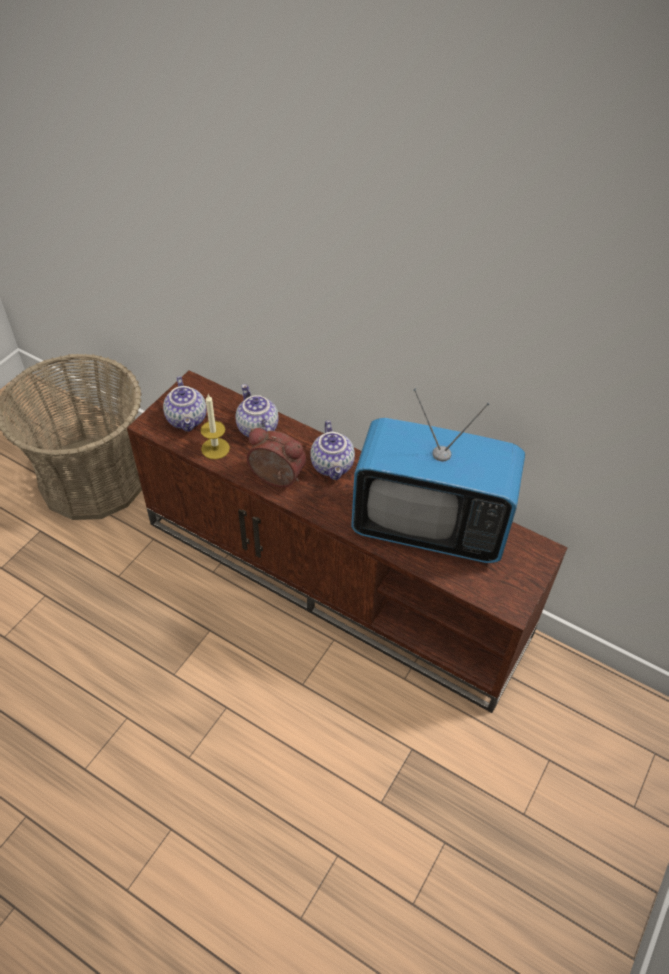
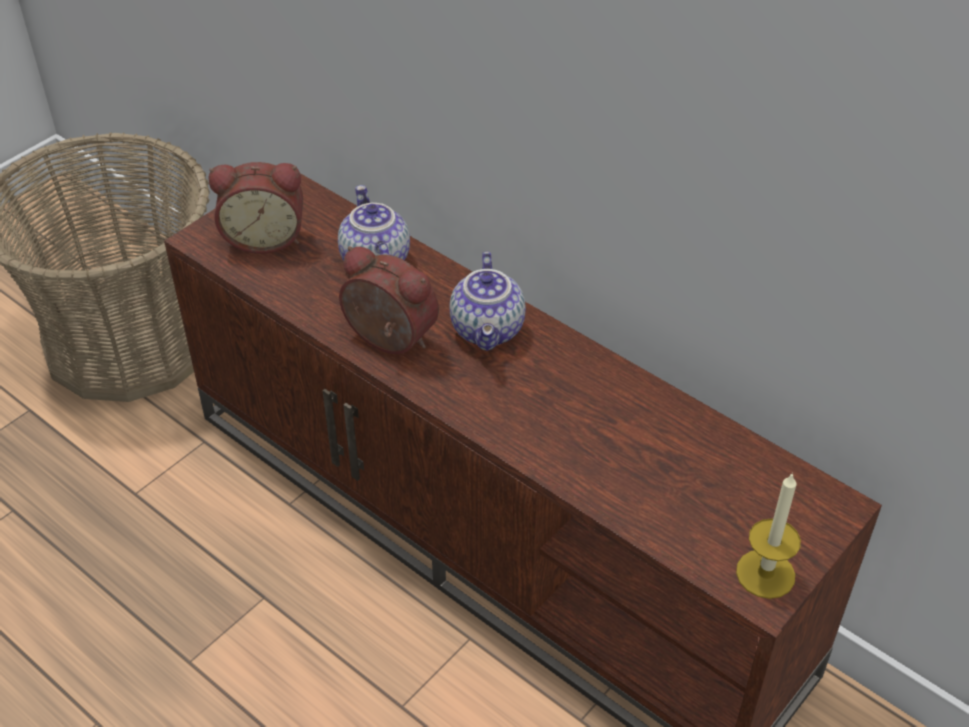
camera: 10 degrees right, 5 degrees down
teapot [163,376,207,432] -> alarm clock [208,162,303,254]
candle [200,394,230,459] -> candle moved to [736,472,801,599]
television [351,389,525,563] -> none

